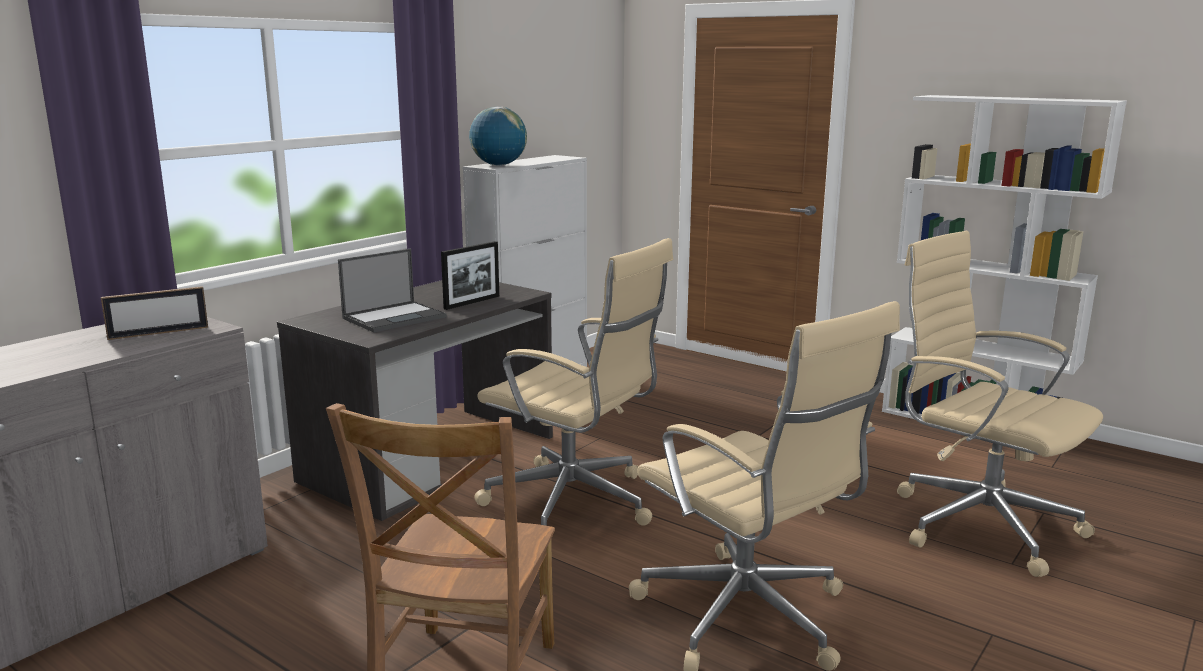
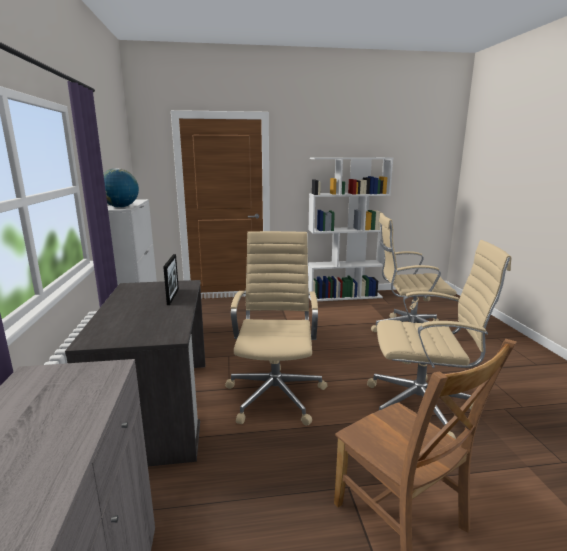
camera: 45 degrees left, 0 degrees up
picture frame [101,286,208,340] -> none
laptop [338,249,447,333] -> none
beige office chair [474,238,673,526] -> beige office chair turned 75 degrees counterclockwise [225,231,328,425]

